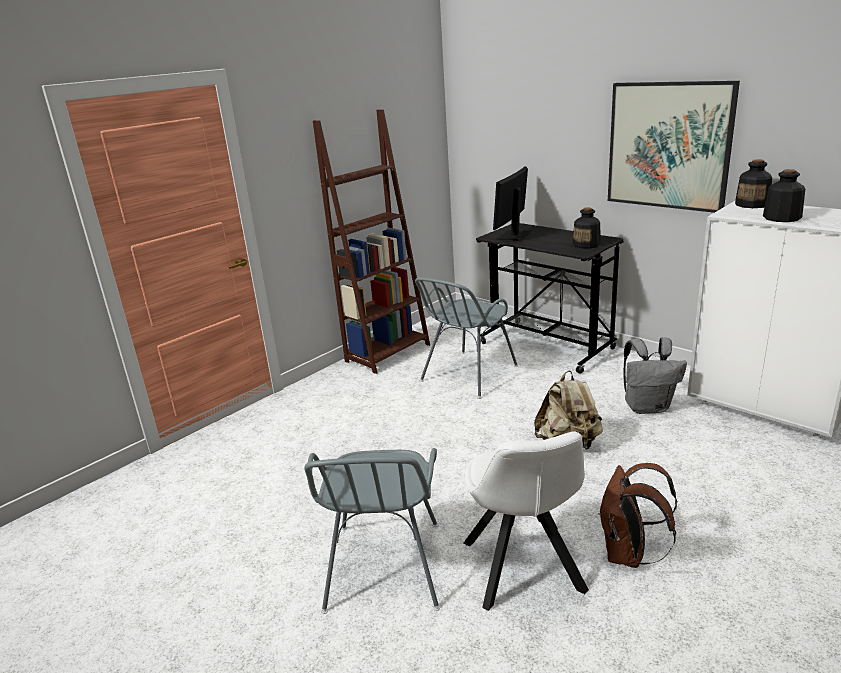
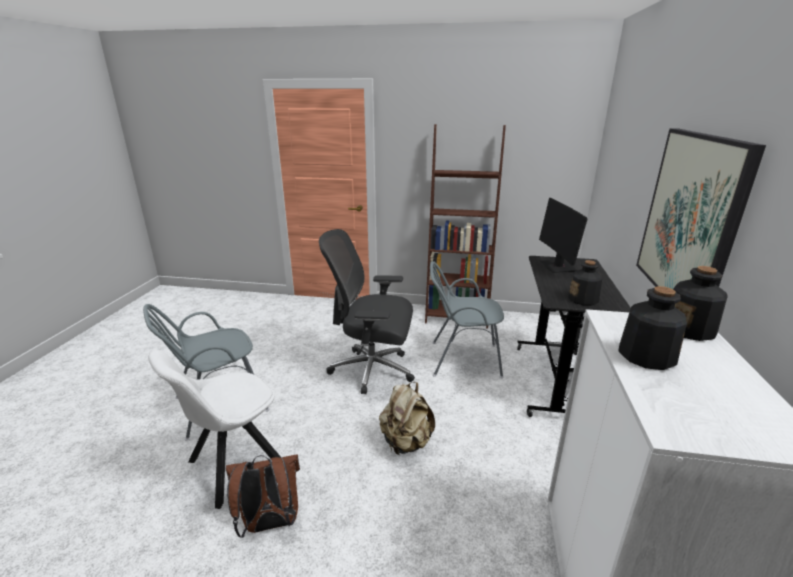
camera: 55 degrees right, 0 degrees up
monitor [493,166,532,241] -> monitor turned 90 degrees counterclockwise [539,198,587,273]
grey backpack [623,337,687,414] -> none
none -> office chair [319,229,415,394]

